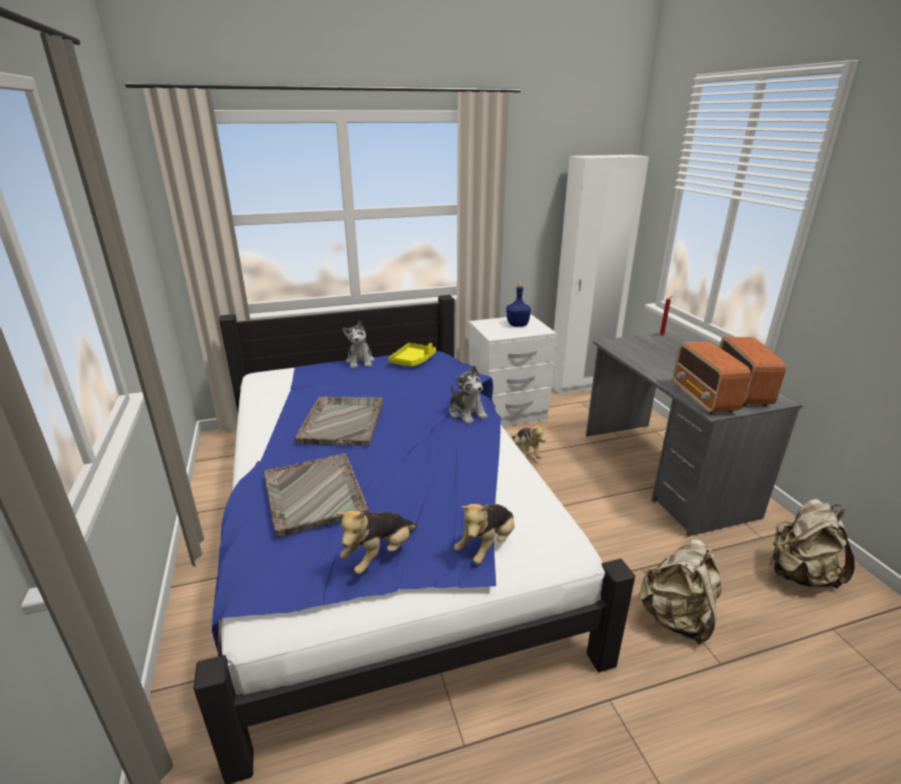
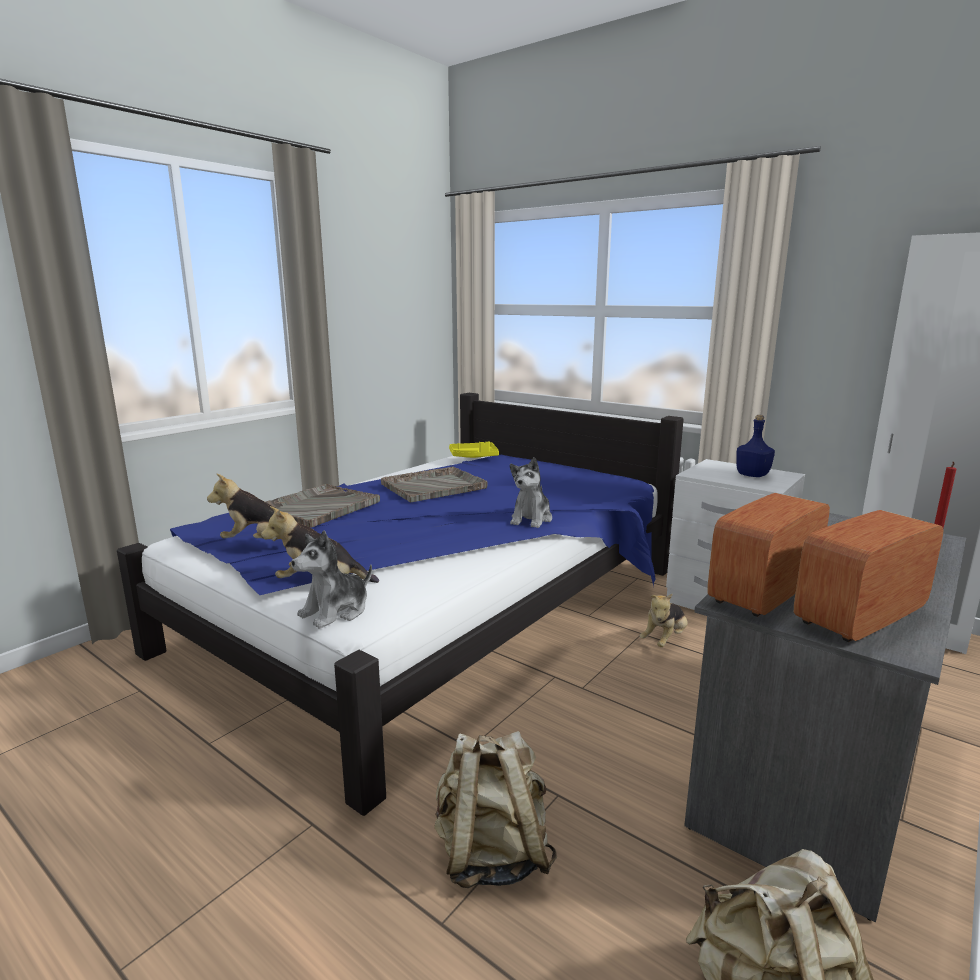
camera: 55 degrees right, 10 degrees down
plush toy [343,321,374,369] -> plush toy moved to [291,531,372,629]
yellow tray [389,343,436,367] -> yellow tray moved to [449,441,499,458]

